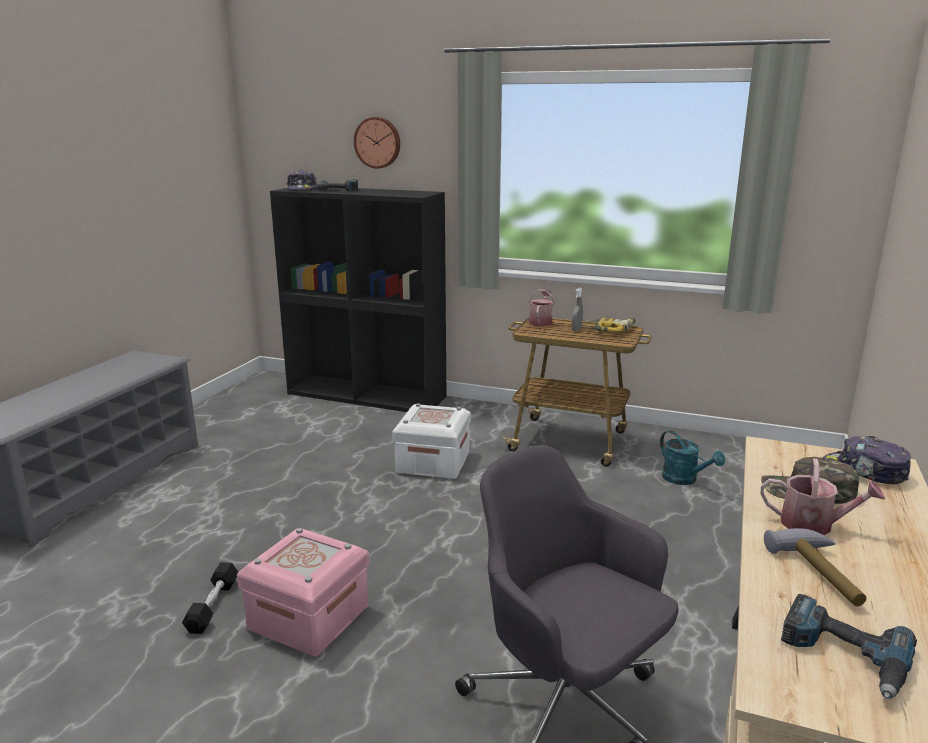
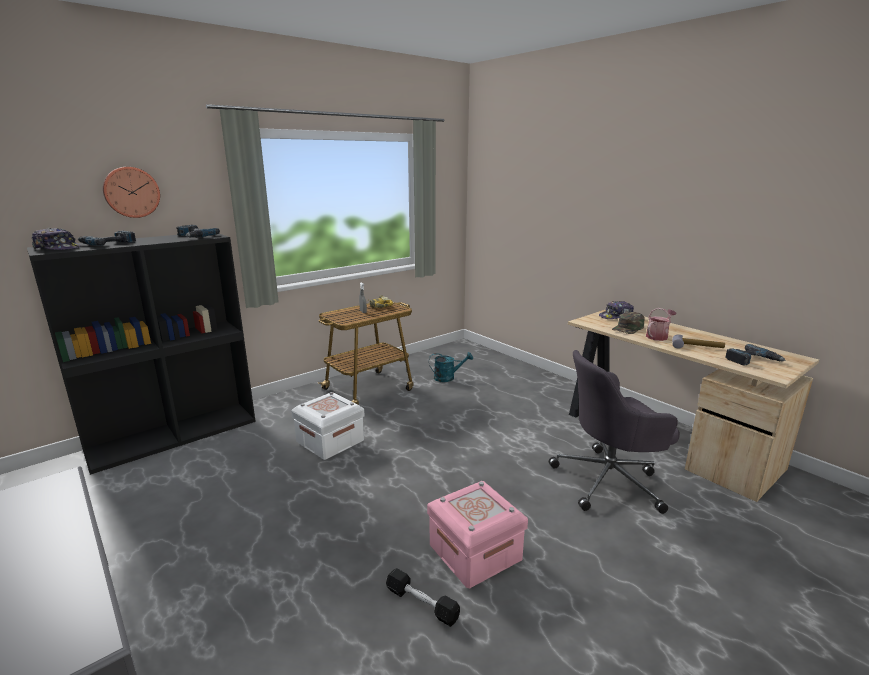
camera: 60 degrees left, 0 degrees up
watering can [529,289,555,326] -> none
none -> power drill [176,225,220,238]

